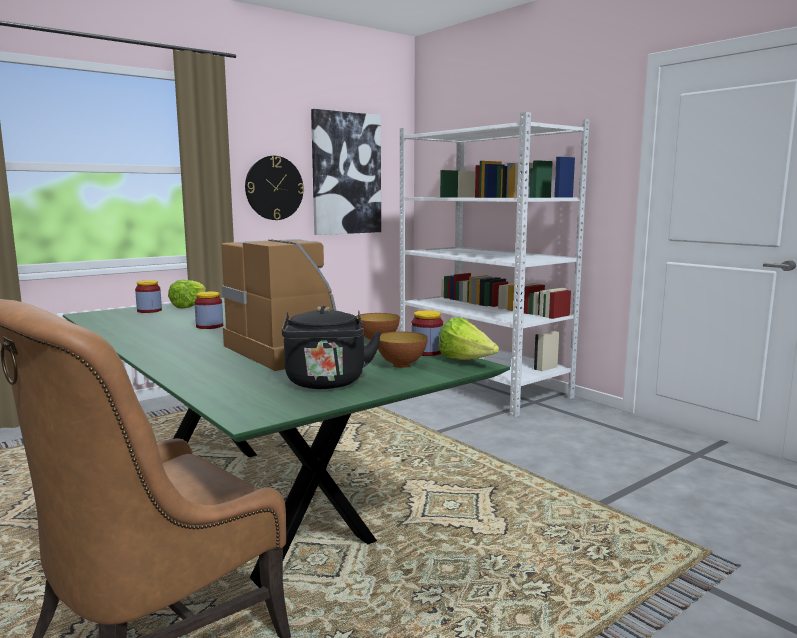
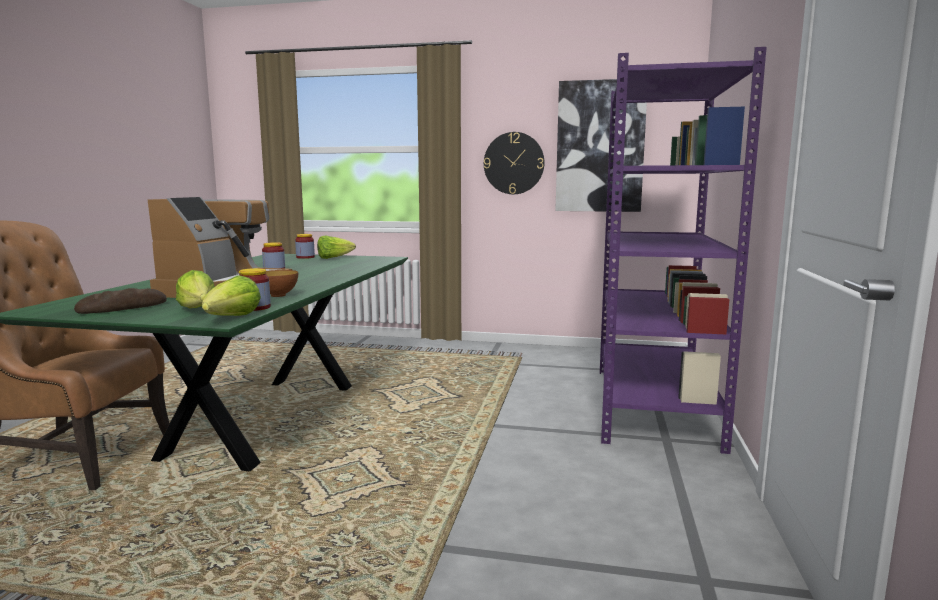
camera: 50 degrees right, 0 degrees up
black kettle [282,306,382,389] -> bread [74,288,167,314]
bowl [378,331,428,368] -> lettuce [176,270,215,308]
white bookcase [400,112,590,417] -> purple bookcase [600,47,767,454]

